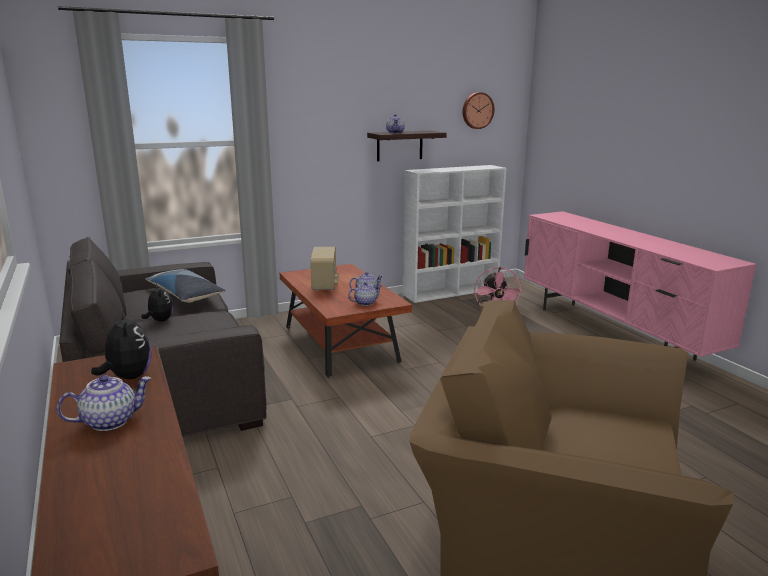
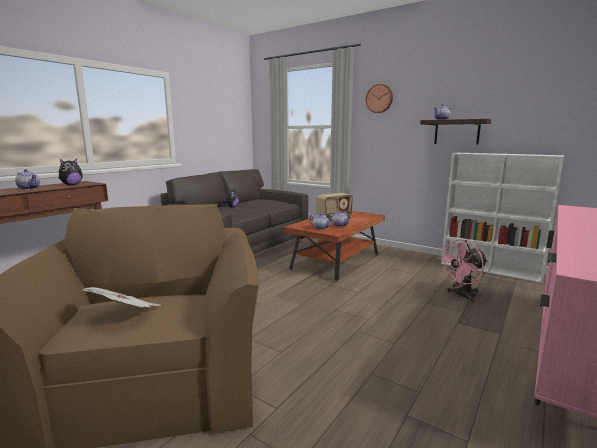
camera: 60 degrees right, 5 degrees down
pillow [145,269,226,303] -> none
wall clock [463,92,494,129] -> wall clock moved to [366,84,393,113]
none -> newspaper [83,287,161,308]

